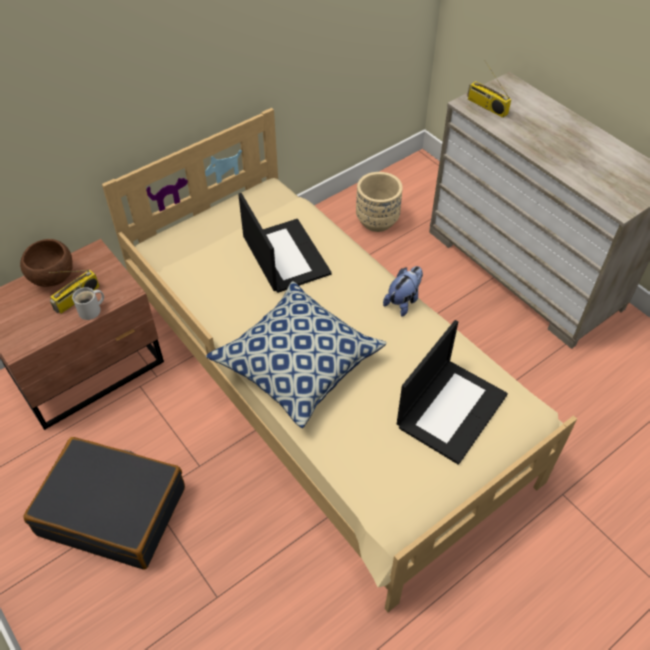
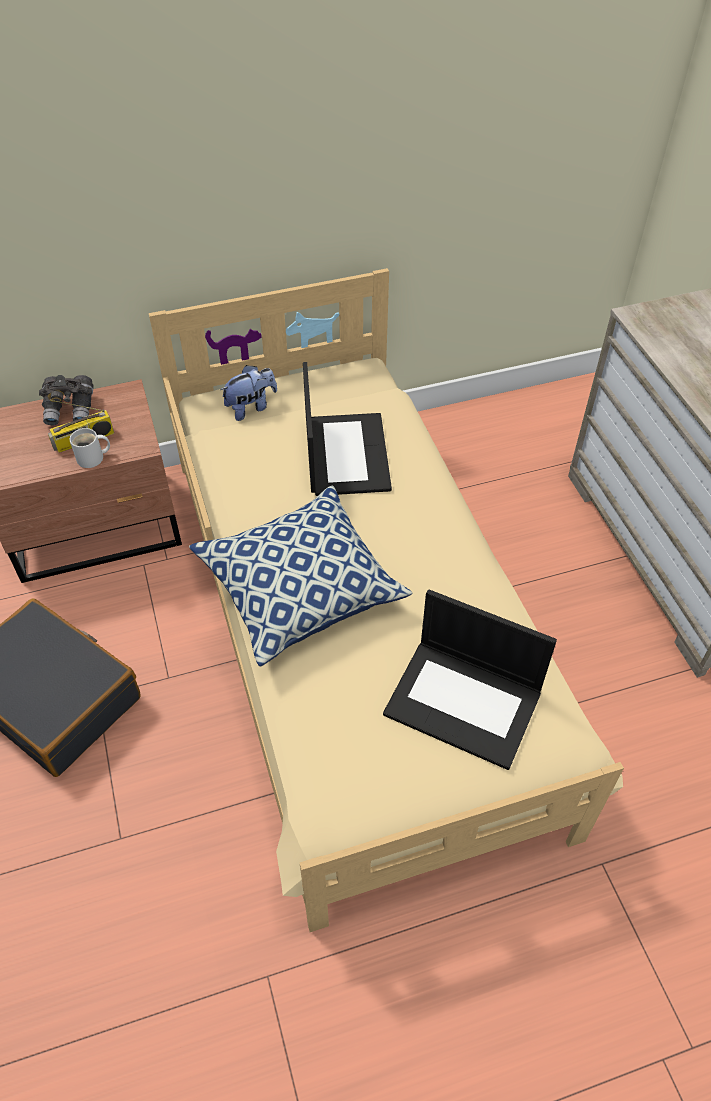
camera: 20 degrees right, 0 degrees up
brown bowl [20,239,73,287] -> grey binoculars [39,375,93,425]
beige planter [356,172,403,232] -> none
plush toy [383,266,423,317] -> plush toy moved to [220,365,277,421]
laptop [397,320,508,465] -> laptop turned 60 degrees clockwise [383,589,557,770]
radio [467,61,511,118] -> none

